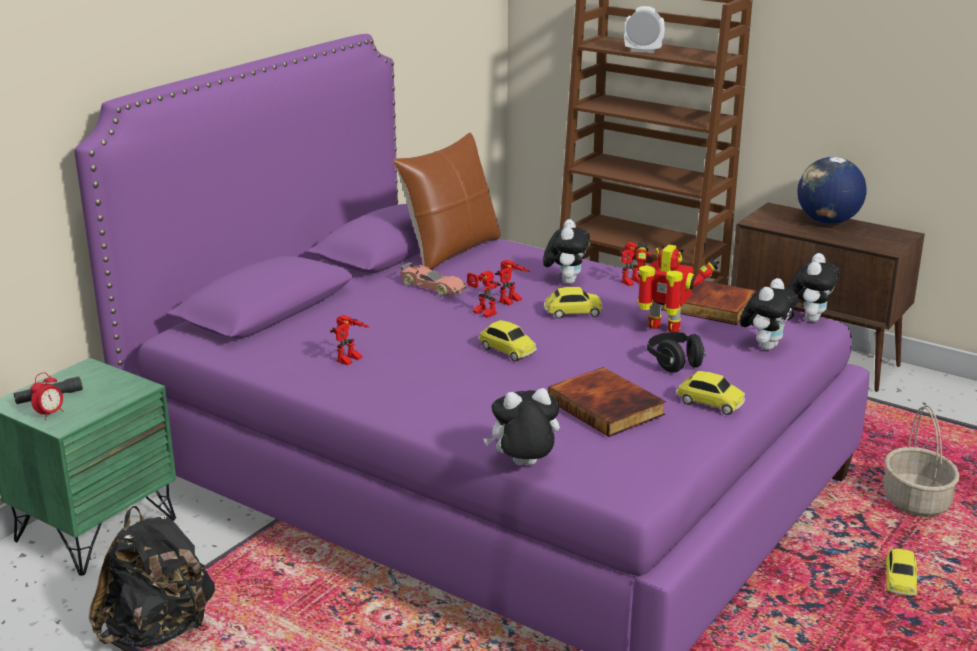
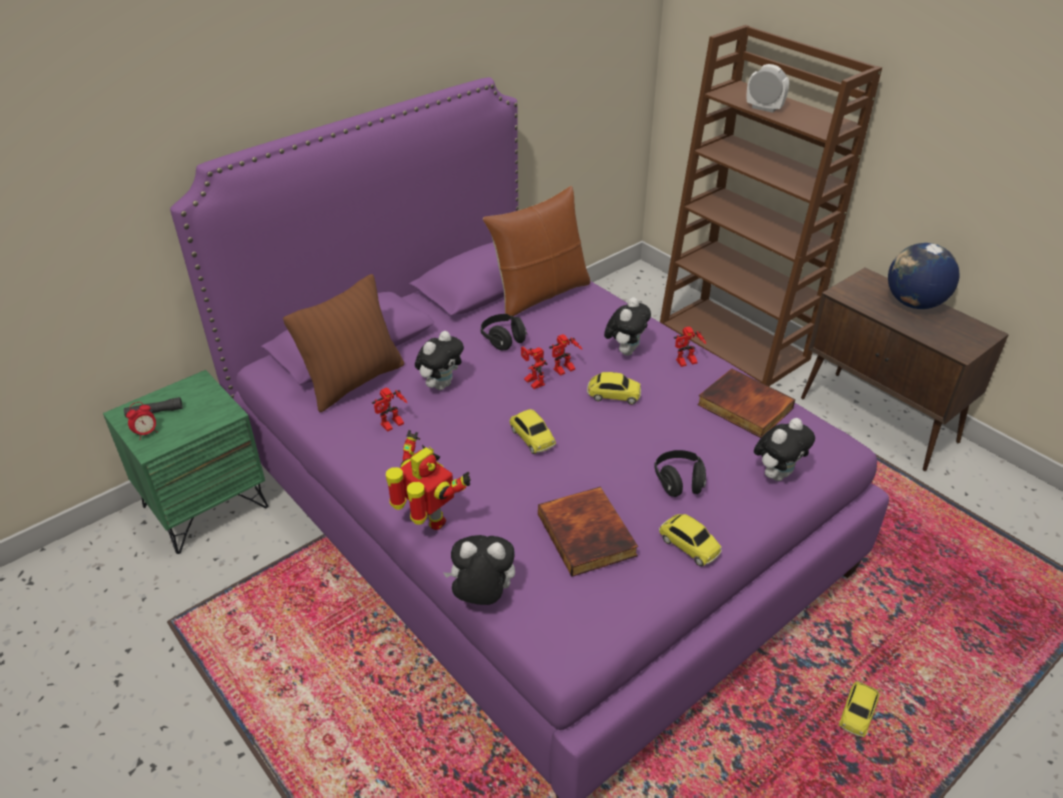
camera: 15 degrees right, 15 degrees up
black backpack [88,506,215,648] -> none
toy car [400,262,467,296] -> black headphones [481,314,527,350]
toy robot [636,242,719,332] -> toy robot moved to [386,430,471,530]
plush toy [788,253,840,322] -> plush toy moved to [415,331,464,390]
basket [883,405,960,517] -> none
none -> brown pillow [283,274,404,412]

